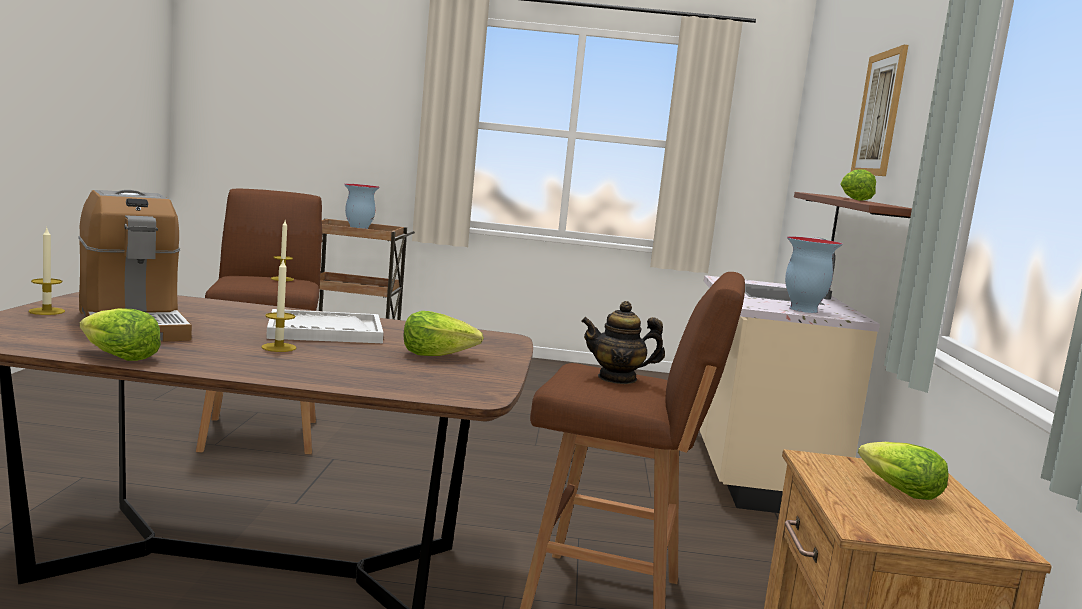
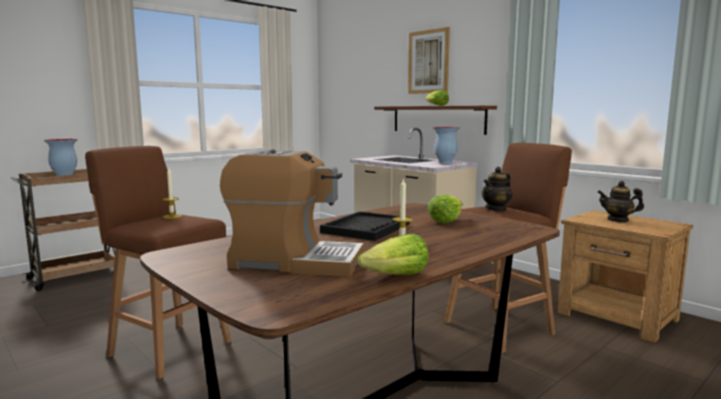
camera: 45 degrees left, 0 degrees up
candle [29,228,65,315] -> none
white tray [266,309,384,343] -> black tray [320,211,410,241]
lettuce [858,442,949,500] -> teapot [597,181,644,222]

